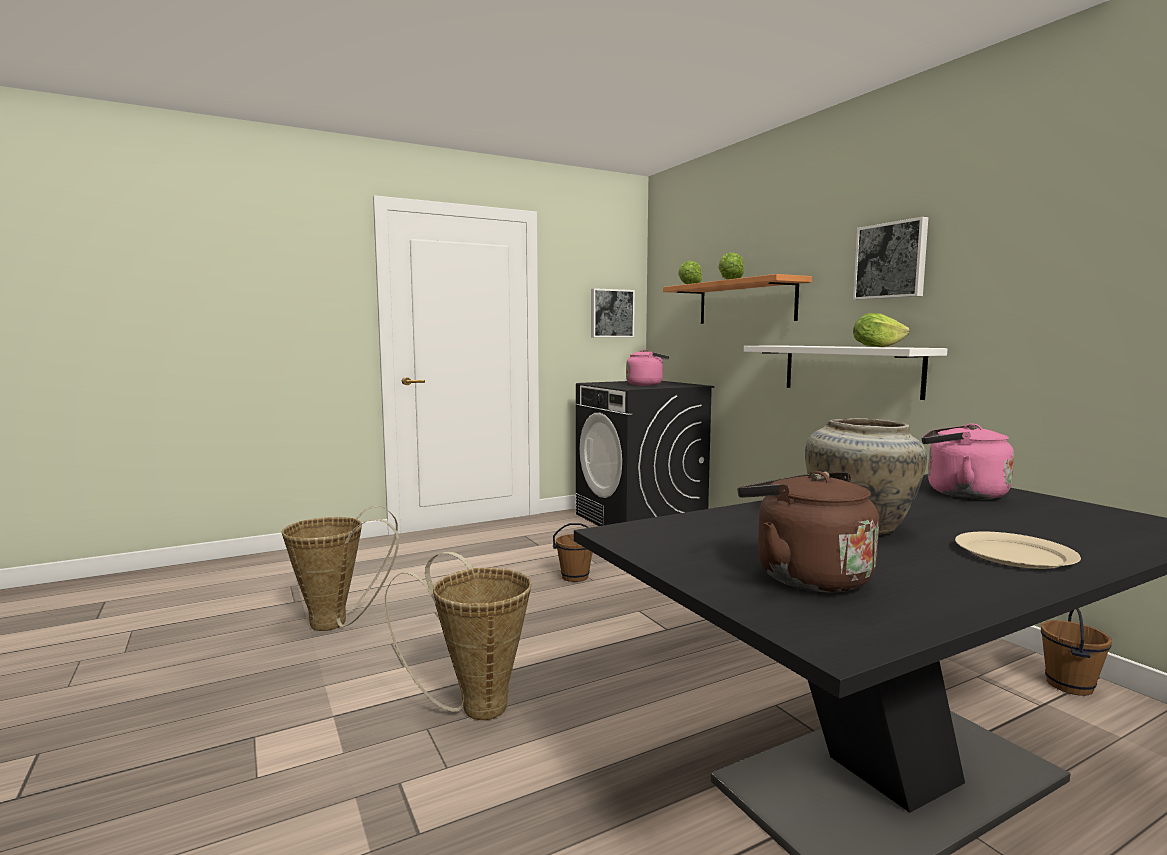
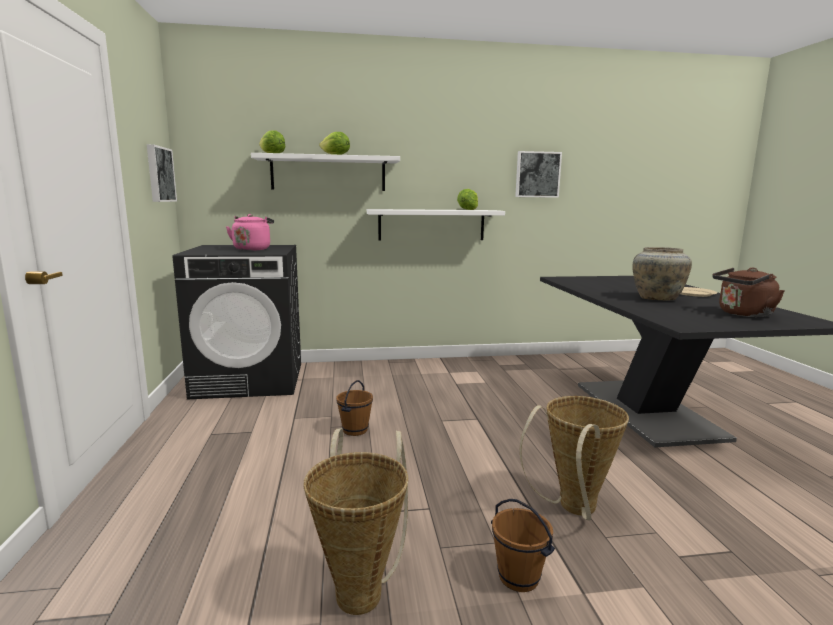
camera: 70 degrees left, 5 degrees up
orange shelf [663,274,812,324] -> white shelf [251,153,400,191]
picture [853,217,928,300] -> picture moved to [515,151,562,198]
pink kettle [922,423,1014,499] -> none
brown bucket [1041,608,1112,696] -> brown bucket moved to [491,499,555,592]

